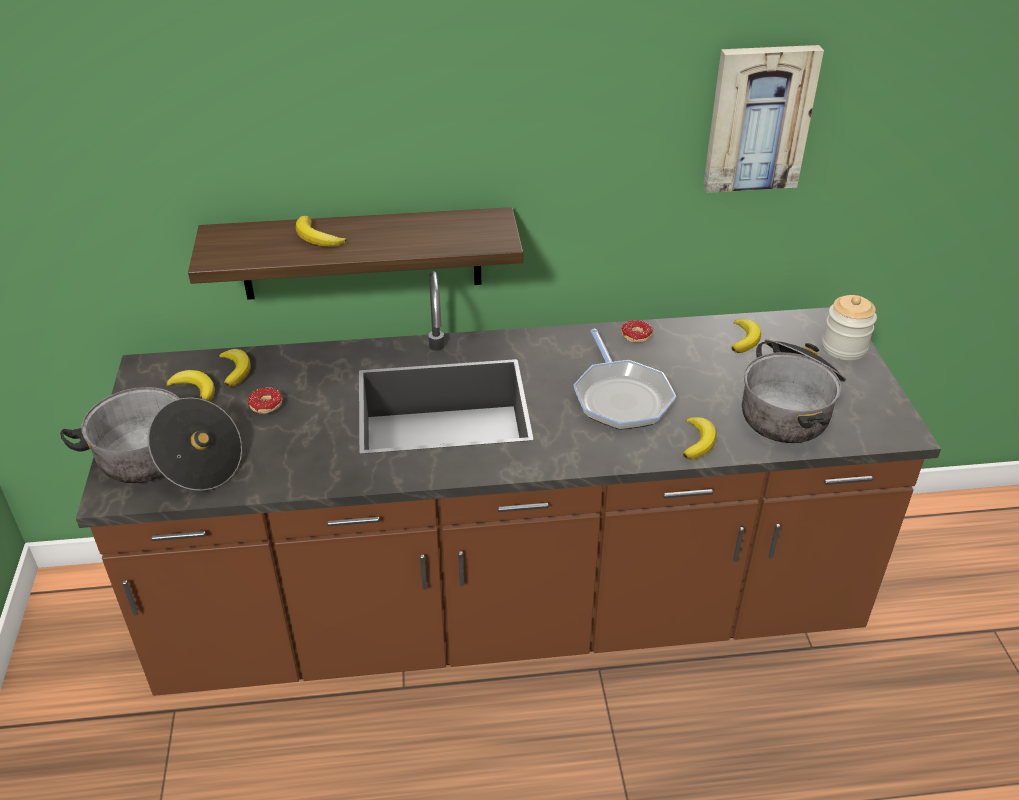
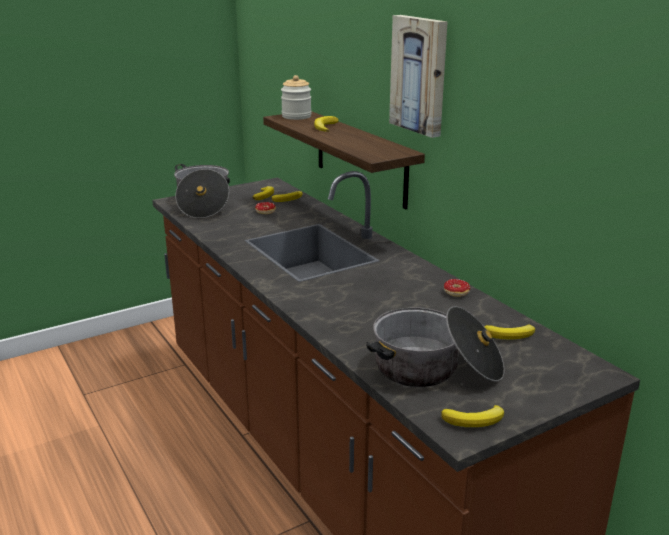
camera: 65 degrees right, 15 degrees down
frying pan [573,329,676,430] -> none
banana [683,417,716,460] -> banana moved to [441,405,504,427]
picture [703,45,824,193] -> picture moved to [389,15,448,138]
jar [822,295,877,360] -> jar moved to [281,75,312,120]

